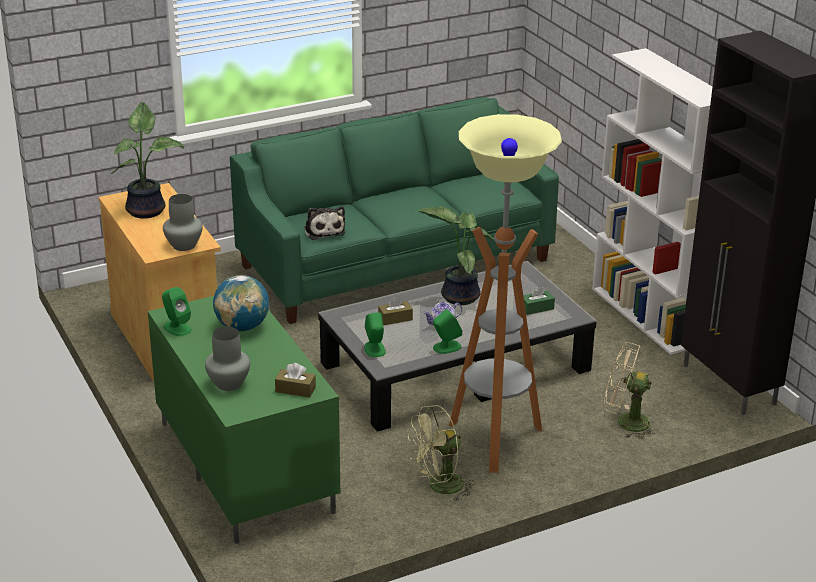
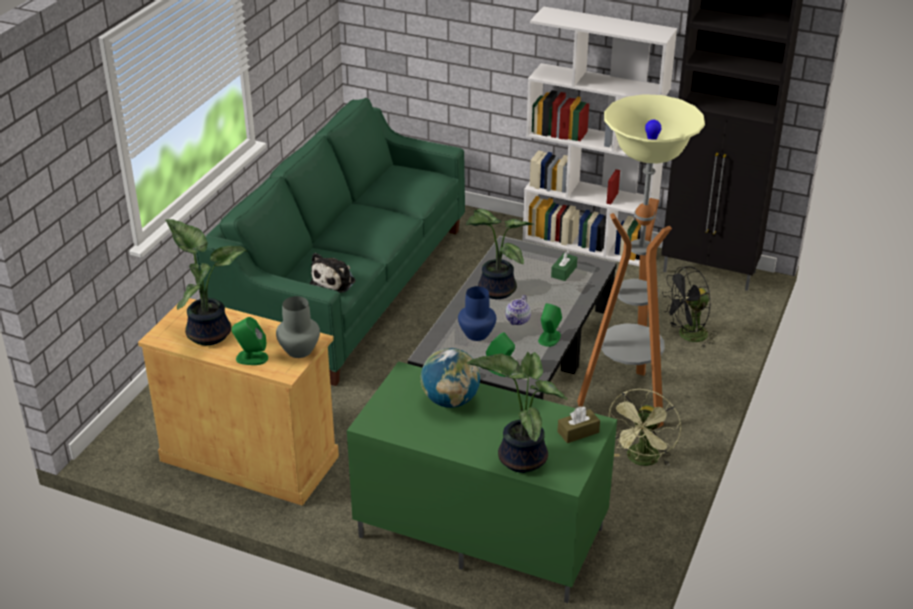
camera: 40 degrees left, 5 degrees up
green speaker [162,287,191,336] -> green speaker moved to [232,317,268,365]
grey vase [205,327,250,391] -> potted plant [467,352,568,473]
plush toy [304,206,346,240] -> plush toy turned 90 degrees clockwise [310,253,355,293]
brown tissue box [378,297,413,325] -> blue vase [458,286,496,341]
beige fan [604,342,658,439] -> black fan [662,266,718,348]

